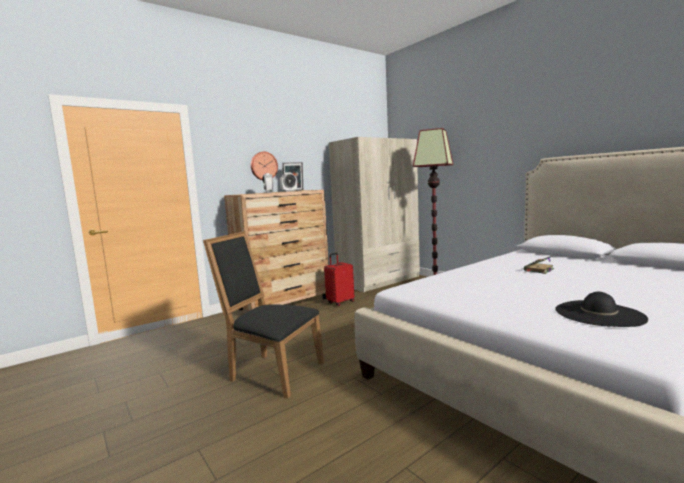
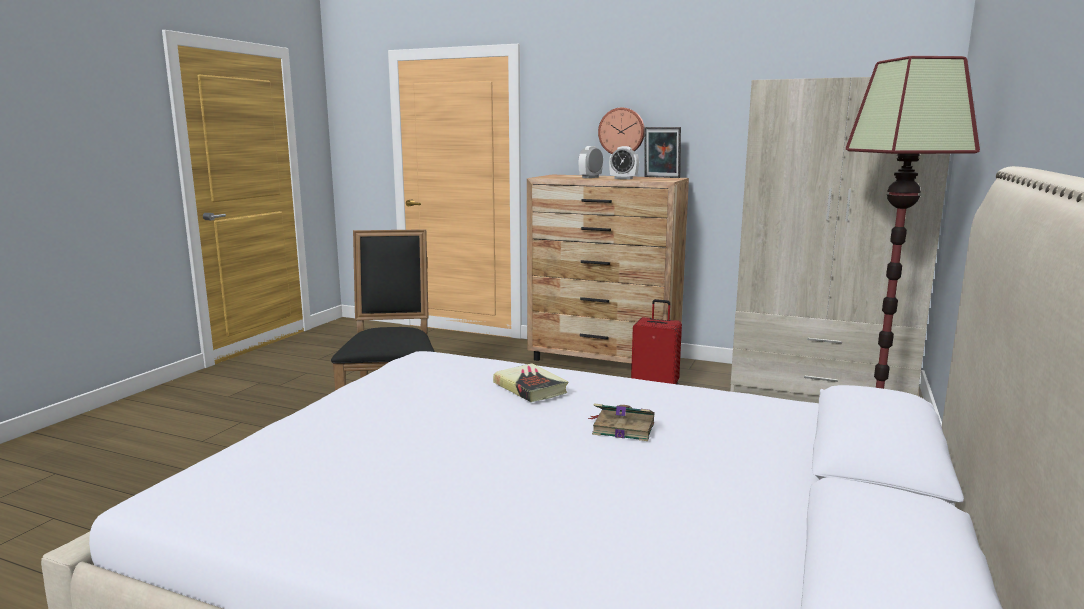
camera: 60 degrees right, 5 degrees up
black hat [555,292,648,327] -> none
none -> book [493,363,568,402]

